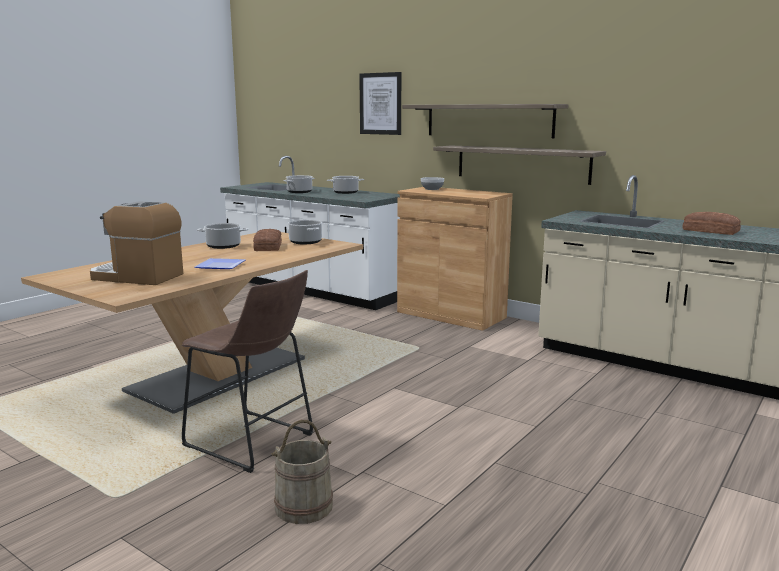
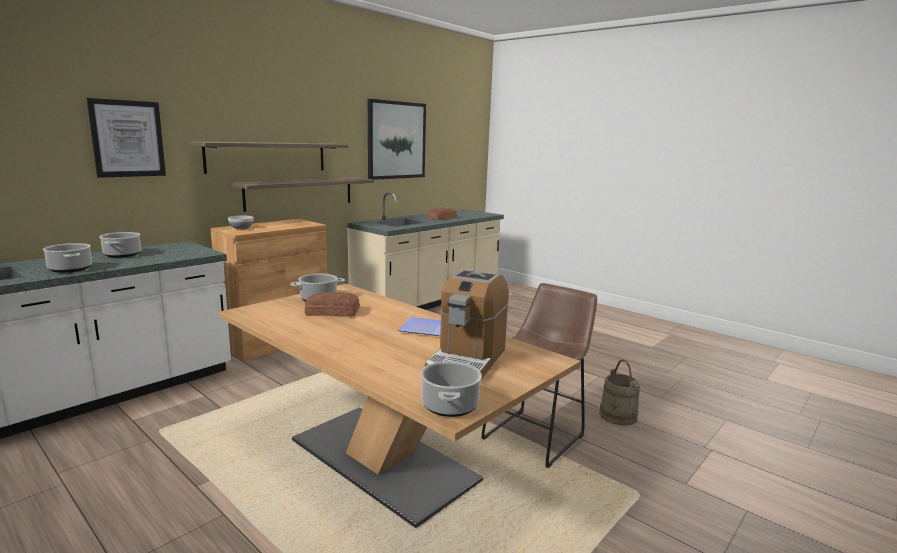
camera: 85 degrees left, 0 degrees up
cooking pot [197,223,248,249] -> cooking pot moved to [421,361,482,417]
none -> picture [368,99,426,180]

